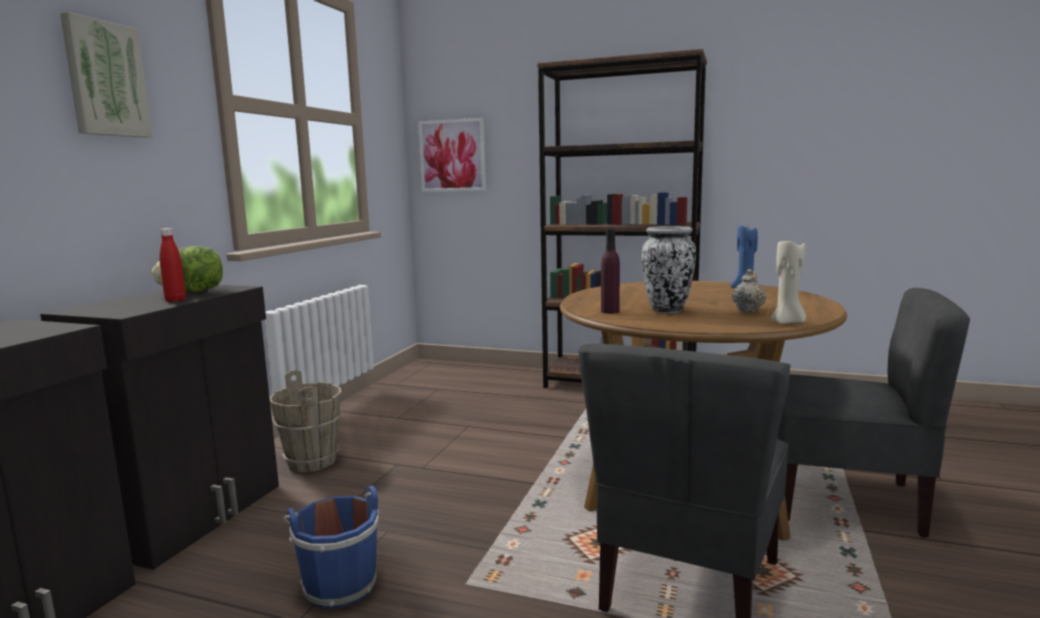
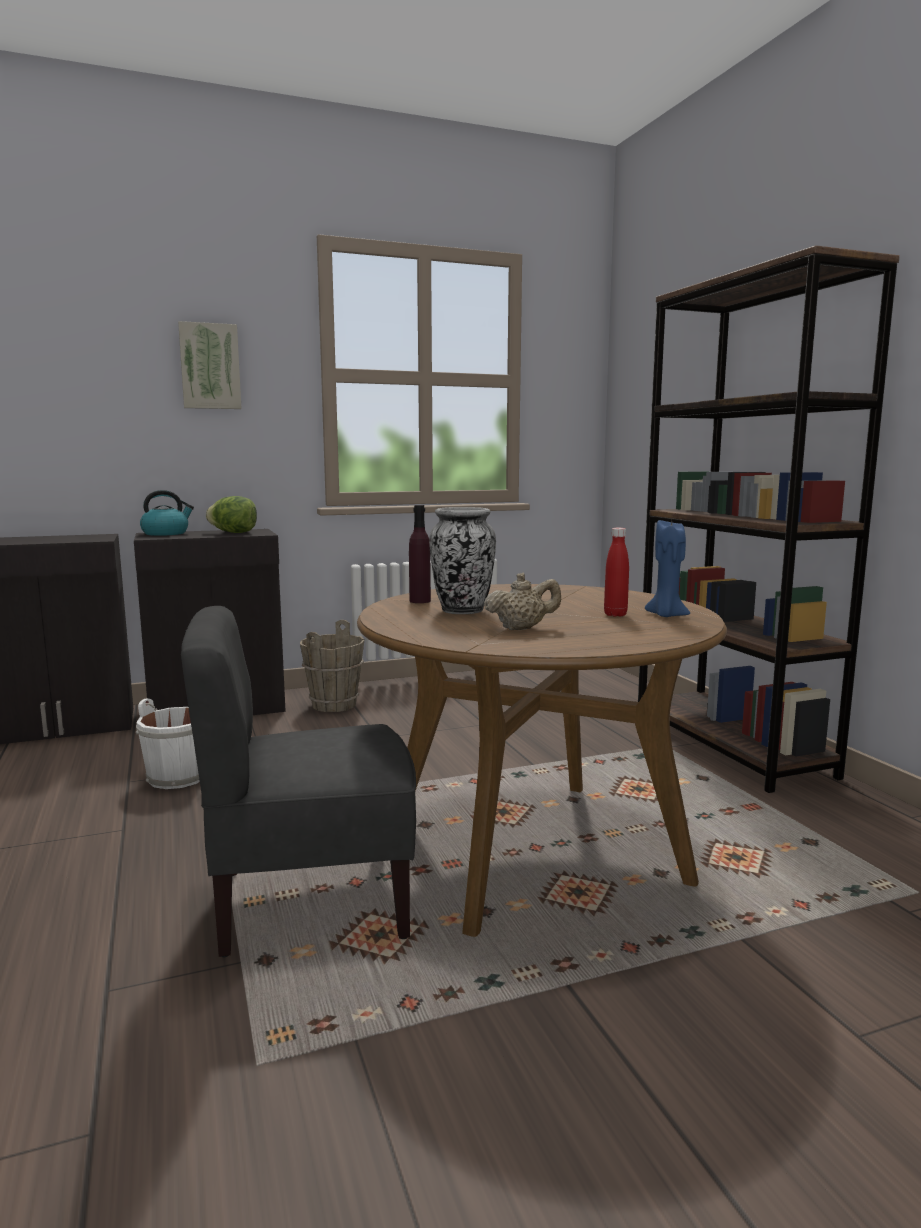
camera: 50 degrees right, 0 degrees up
red bottle [160,228,186,302] -> red bottle moved to [604,528,629,617]
blue bucket [282,486,379,609] -> white bucket [136,699,200,789]
picture [418,118,486,192] -> none
beige candle [771,239,806,324] -> none
grey chair [777,288,970,538] -> none
none -> kettle [140,490,194,536]

